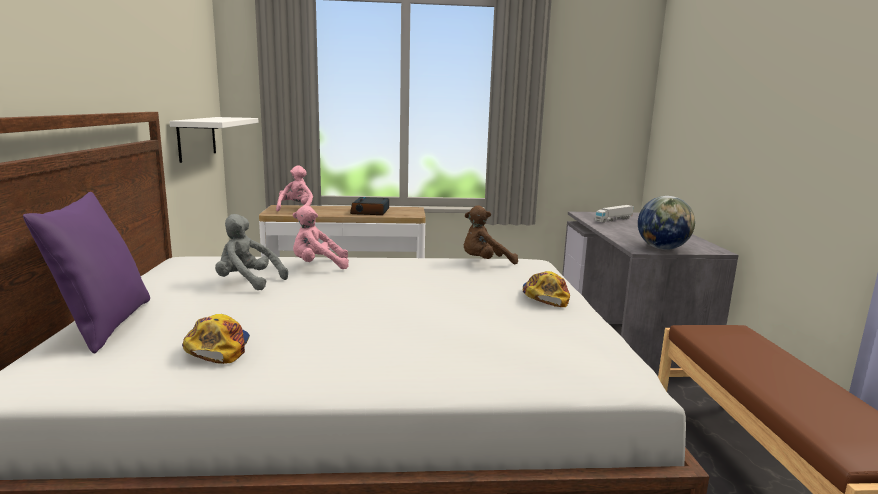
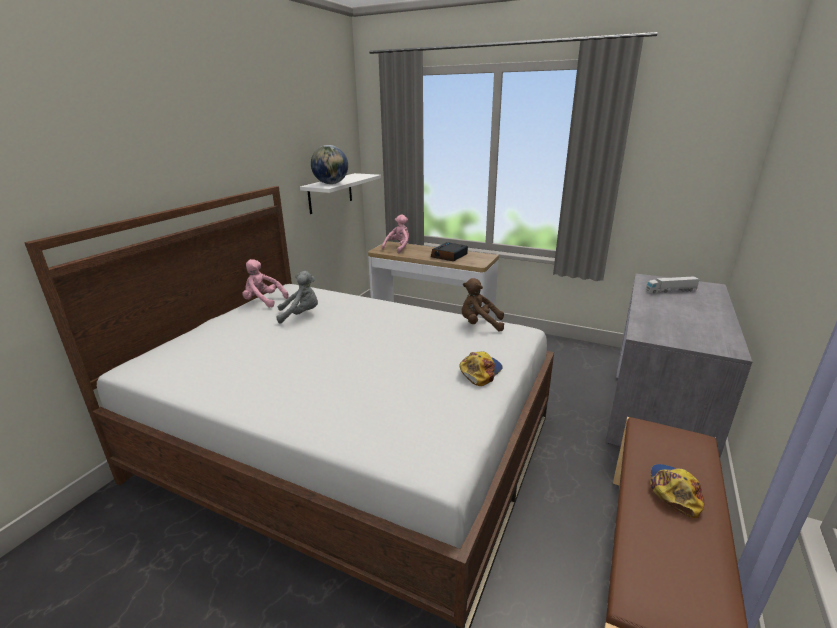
camera: 30 degrees right, 10 degrees up
purple pillow [23,192,150,353] -> none
cap [182,314,250,364] -> cap moved to [650,464,704,518]
grey plush toy [215,214,288,290] -> grey plush toy turned 120 degrees clockwise [277,271,318,323]
pink plush toy [292,205,349,269] -> pink plush toy moved to [242,259,289,308]
globe [638,196,695,250] -> globe moved to [311,145,348,184]

